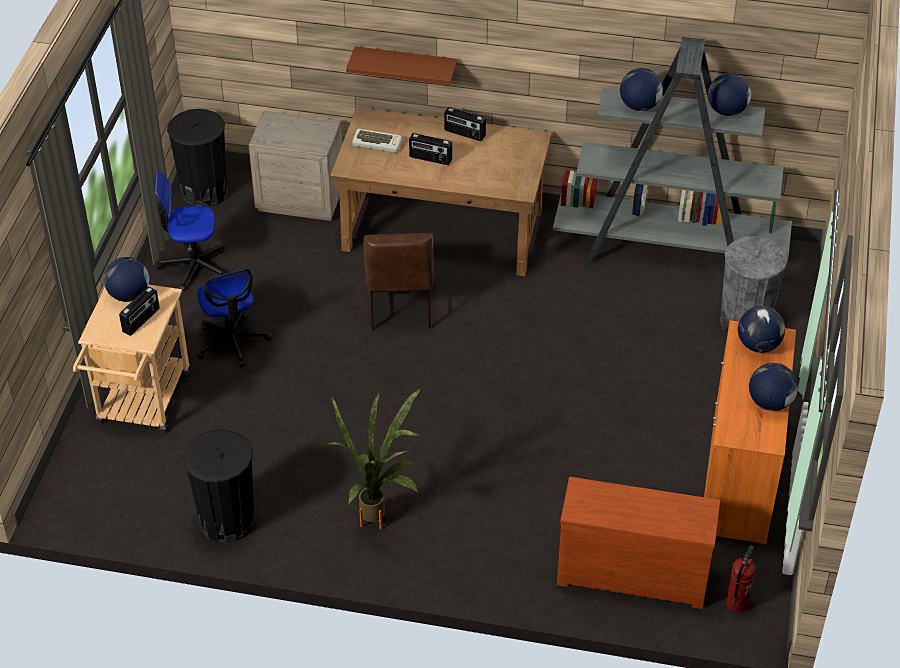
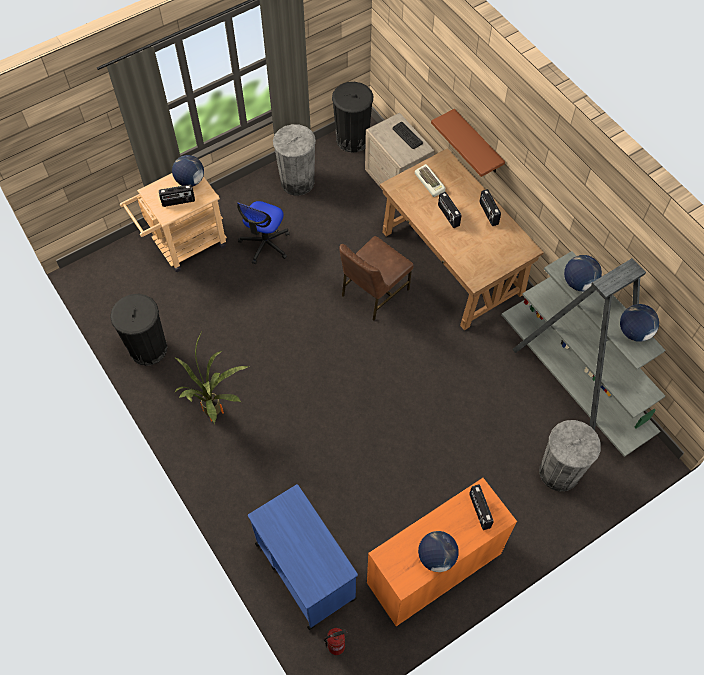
camera: 45 degrees right, 15 degrees up
office chair [154,171,225,291] -> grey trash can [273,124,316,196]
brown dresser [557,477,720,609] -> blue cart [248,484,358,630]
globe [738,306,785,353] -> radio [469,484,494,530]
none -> keyboard [393,122,423,149]

